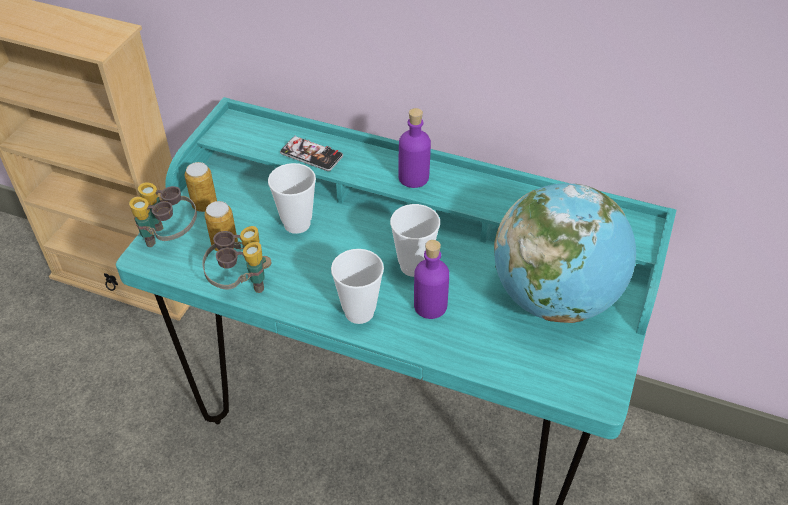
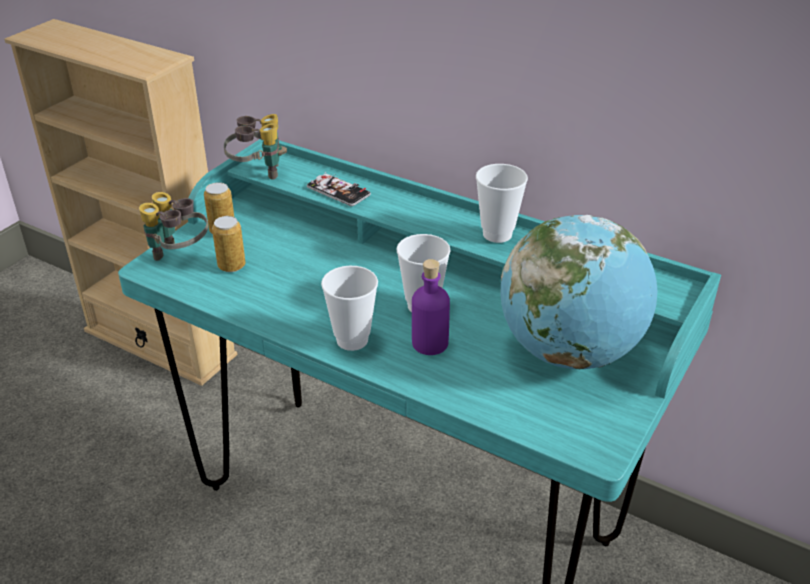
camera: 10 degrees right, 10 degrees down
binoculars [202,226,272,293] -> binoculars moved to [224,114,287,180]
cup [268,163,316,234] -> cup moved to [476,164,528,243]
purple bottle [398,108,431,188] -> none

